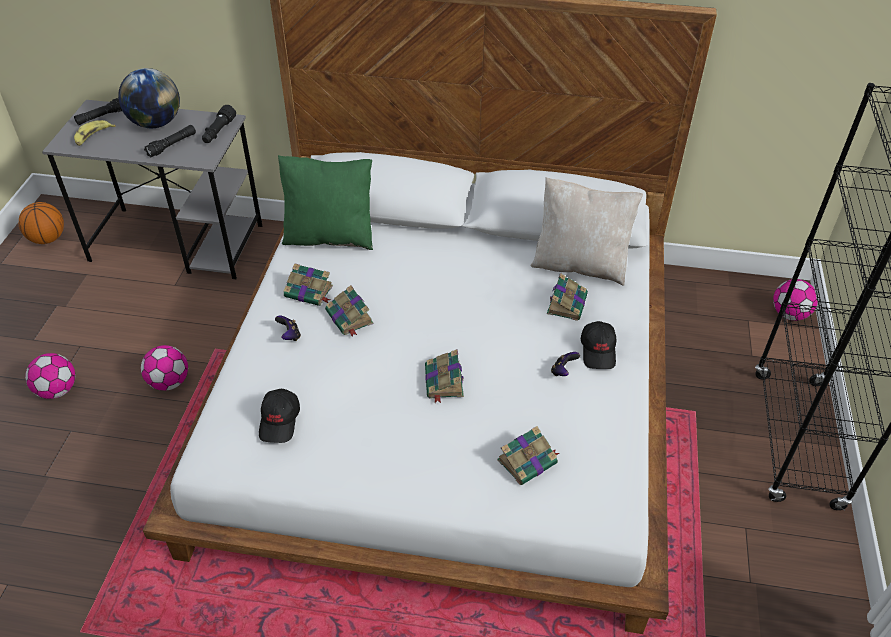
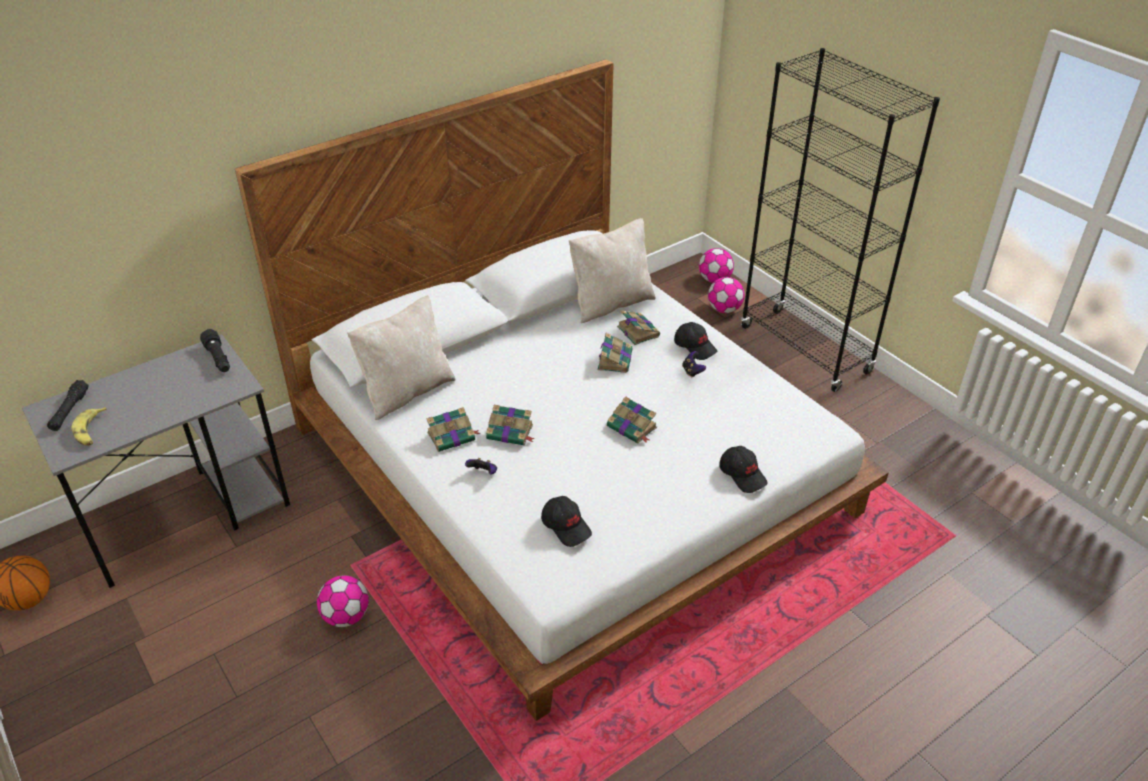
camera: 45 degrees left, 5 degrees down
football [25,353,75,399] -> football moved to [708,277,745,313]
globe [118,68,180,128] -> none
black flashlight [144,125,196,158] -> none
green pillow [278,155,373,250] -> beige pillow [347,295,456,420]
book [497,426,559,485] -> book moved to [598,333,633,373]
none -> black cap [719,446,768,493]

